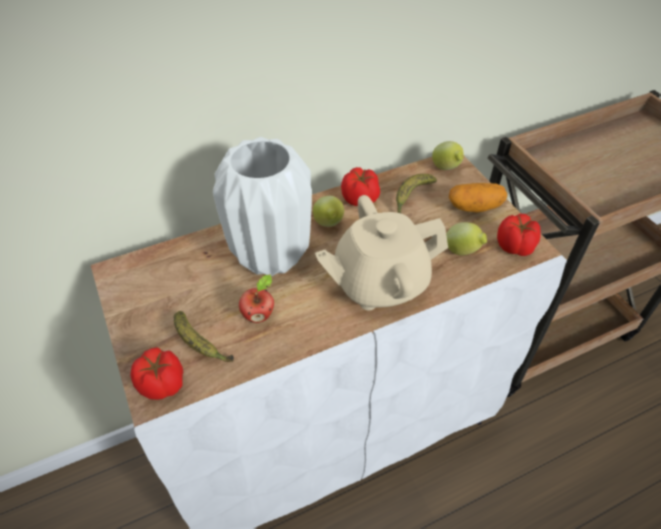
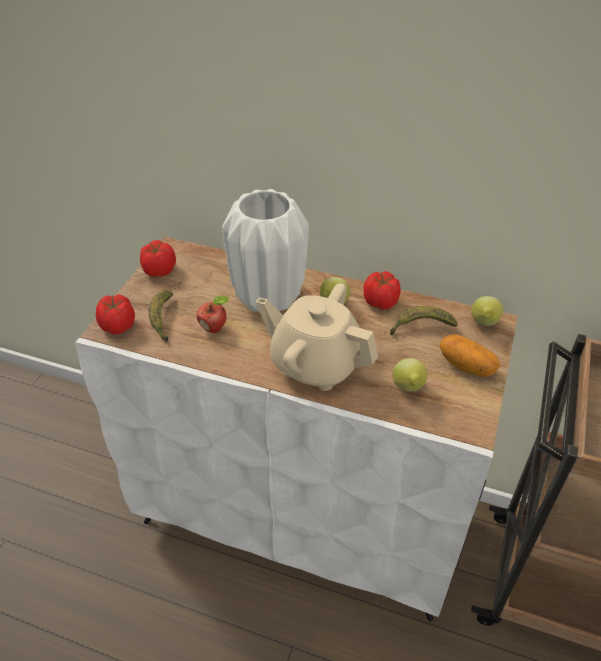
camera: 45 degrees right, 5 degrees down
tomato [497,213,541,256] -> tomato moved to [140,240,176,277]

